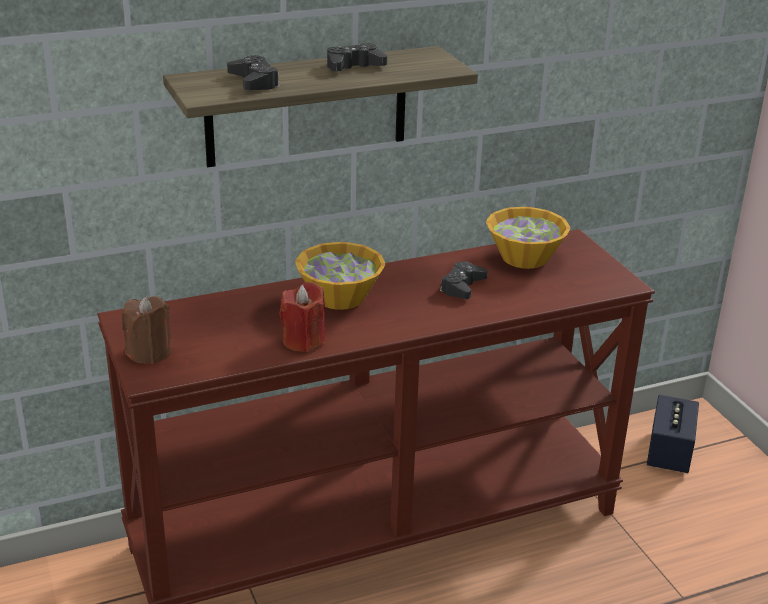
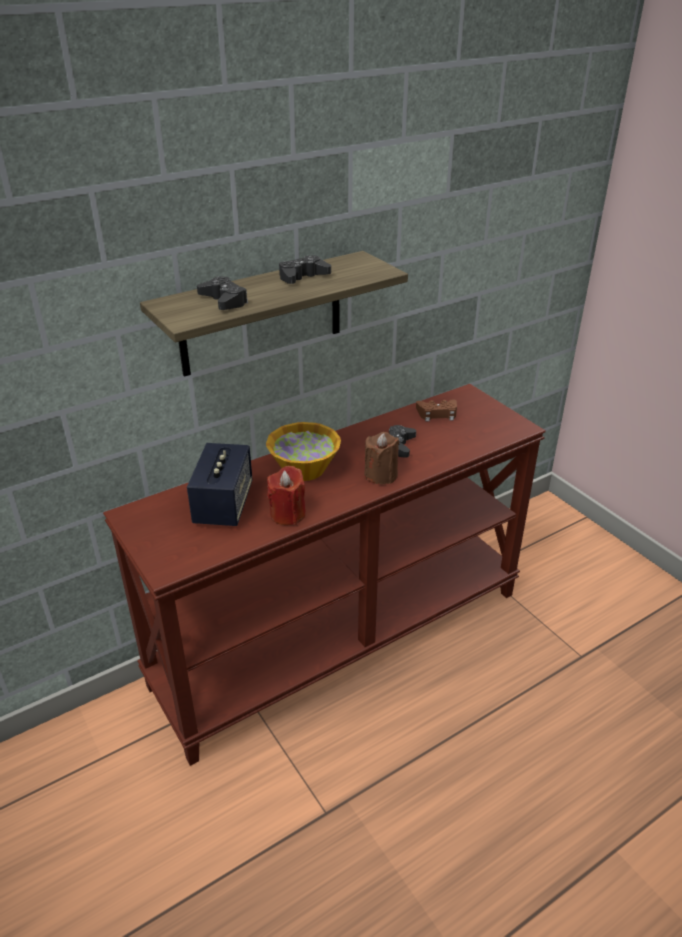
camera: 10 degrees left, 5 degrees up
brown candle [122,296,171,364] -> brown candle moved to [364,432,400,485]
bowl [486,207,570,269] -> brown game controller [416,399,457,421]
speaker [647,395,699,473] -> speaker moved to [187,443,252,526]

